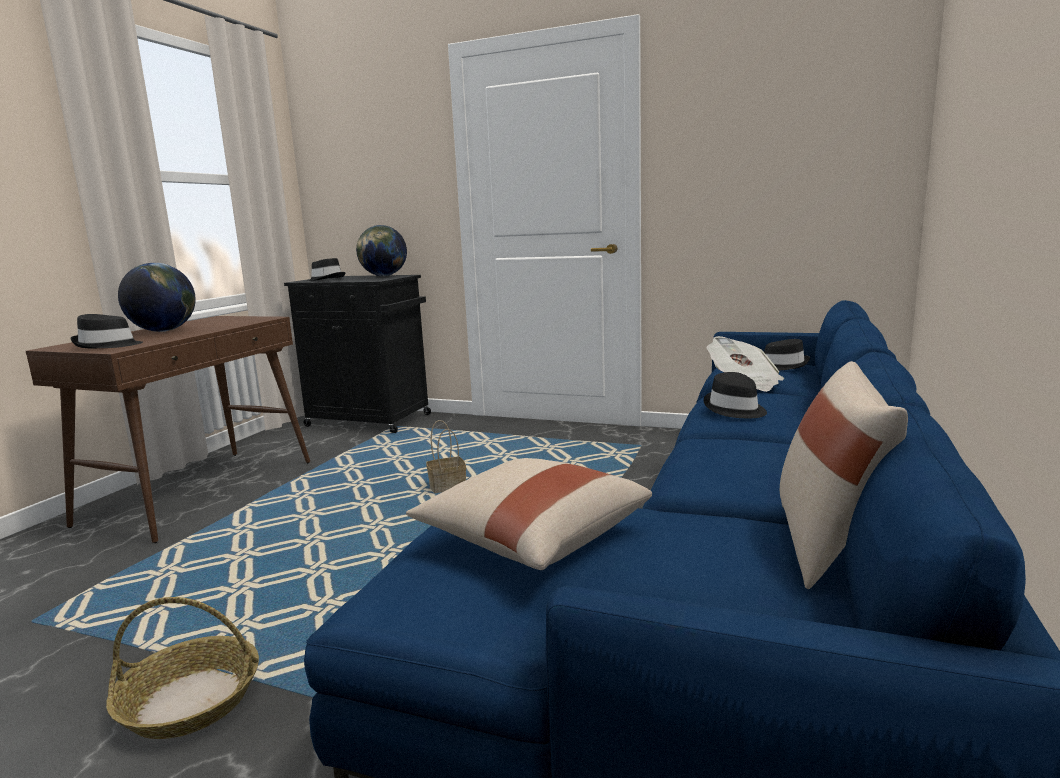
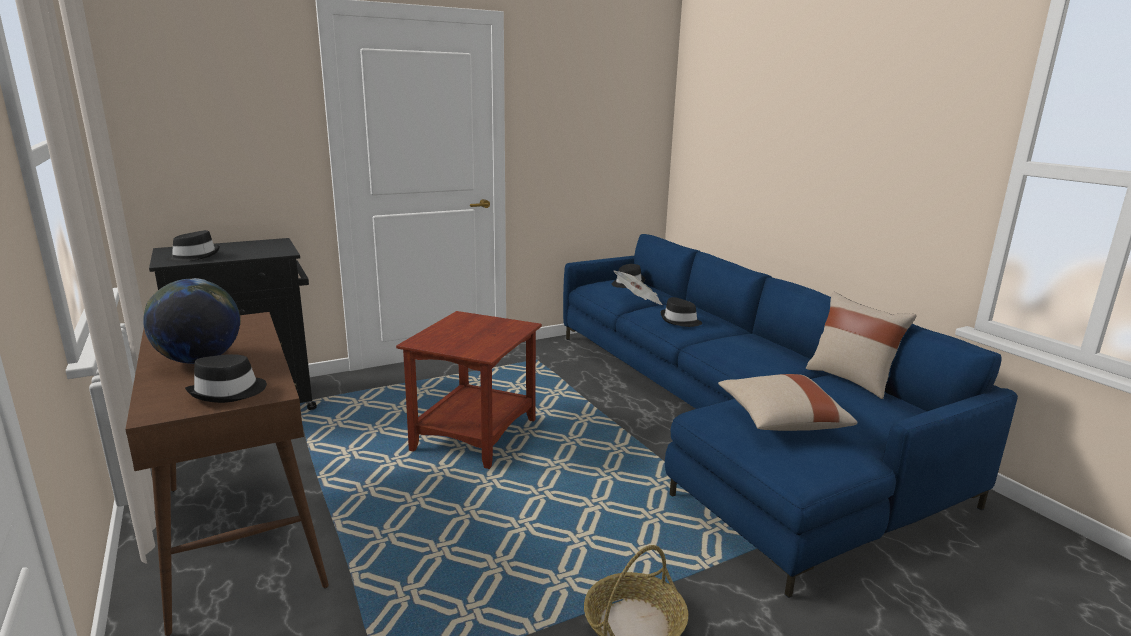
camera: 50 degrees left, 5 degrees up
globe [356,225,407,276] -> none
basket [426,420,466,493] -> brown side table [396,311,542,469]

